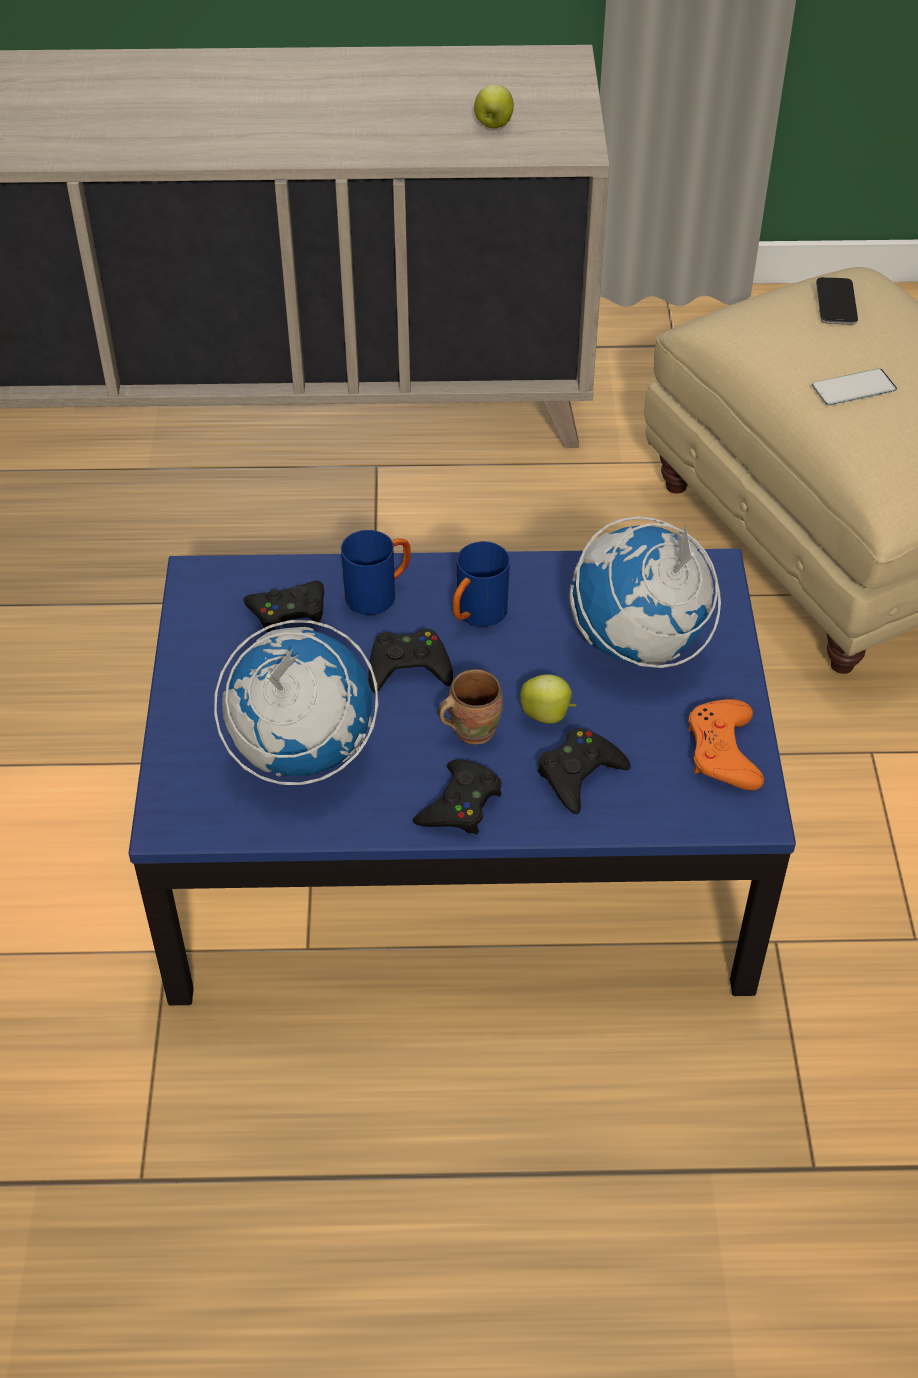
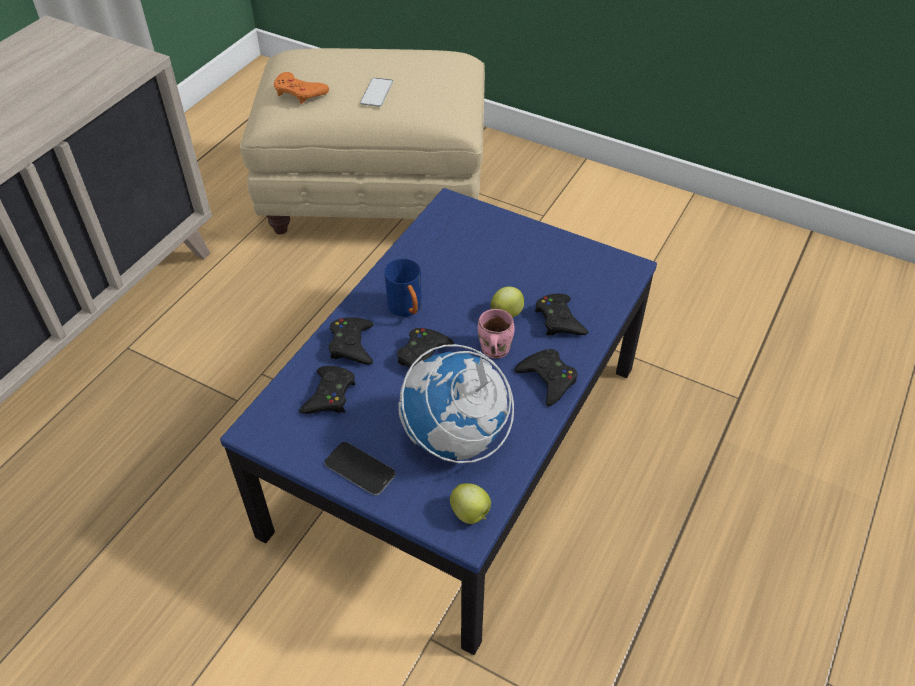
camera: 60 degrees left, 0 degrees up
blue mug [341,530,411,615] -> black game controller [329,317,374,364]
brown mug [438,669,503,744] -> pink mug [478,309,515,358]
apple [474,85,514,128] -> apple moved to [450,483,491,524]
globe [570,516,721,668] -> none
orange game controller [688,699,764,790] -> orange game controller moved to [274,72,329,104]
phone [816,277,858,325] -> phone moved to [325,442,396,495]

